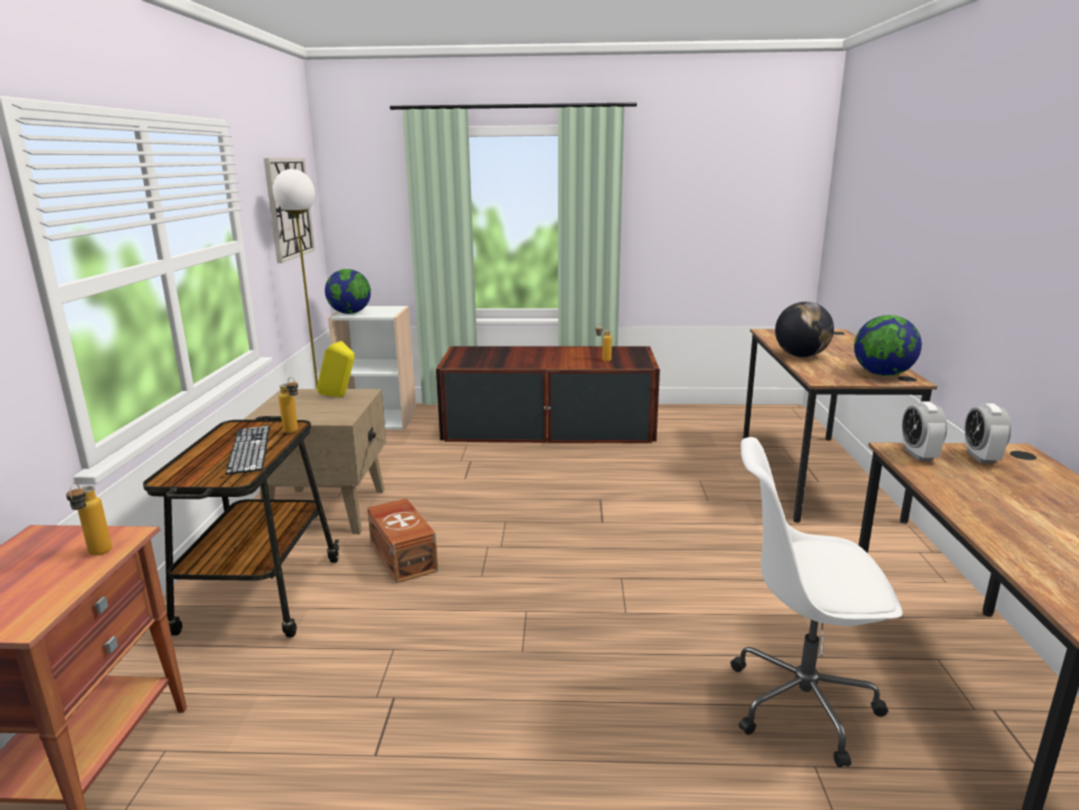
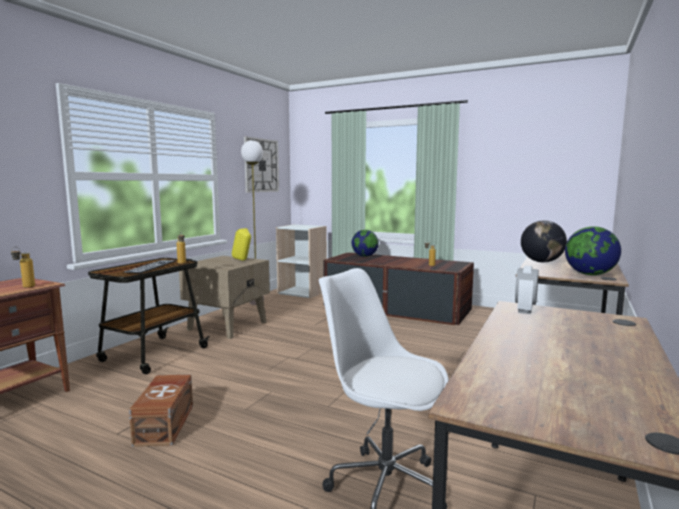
camera: 25 degrees right, 10 degrees down
globe [325,269,371,314] -> globe moved to [352,230,379,257]
brown storage box [367,498,438,584] -> brown storage box moved to [129,375,193,447]
alarm clock [964,403,1011,464] -> none

